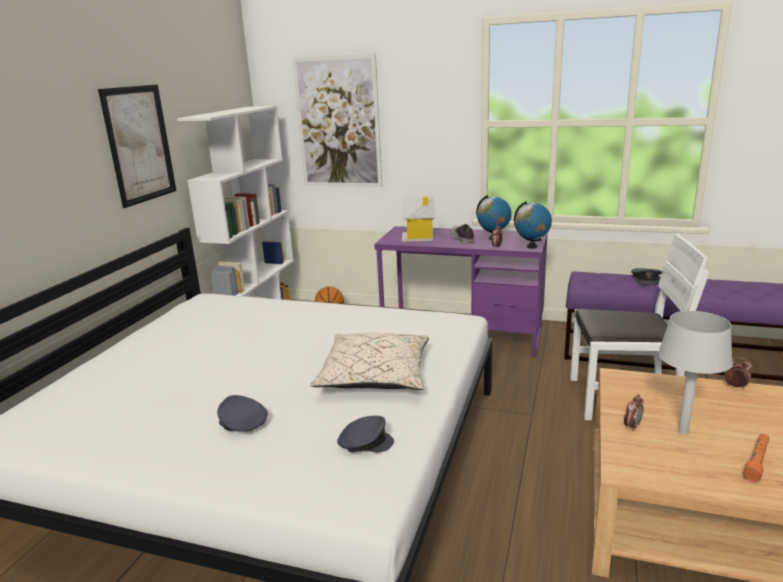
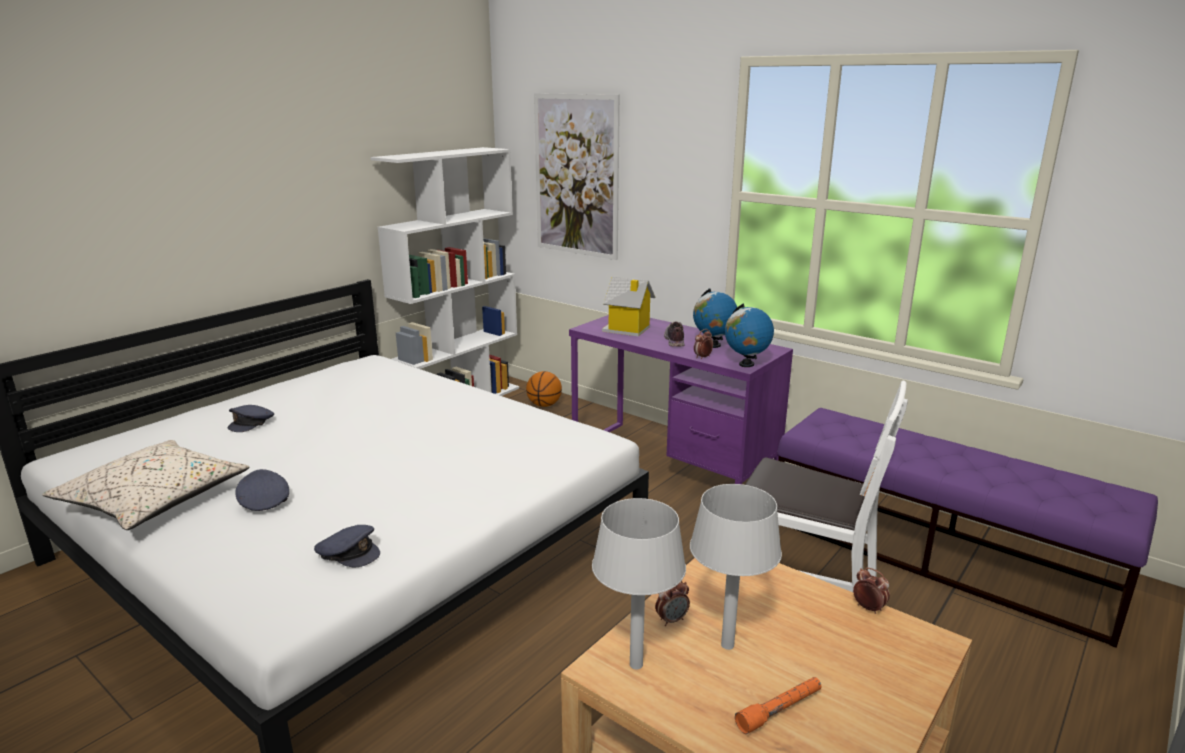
camera: 20 degrees right, 0 degrees up
picture [98,84,176,208] -> none
beige pillow [311,333,429,390] -> beige pillow moved to [42,440,250,530]
grey cap [631,268,662,285] -> grey cap moved to [228,405,274,432]
none -> grey table lamp [592,498,686,669]

